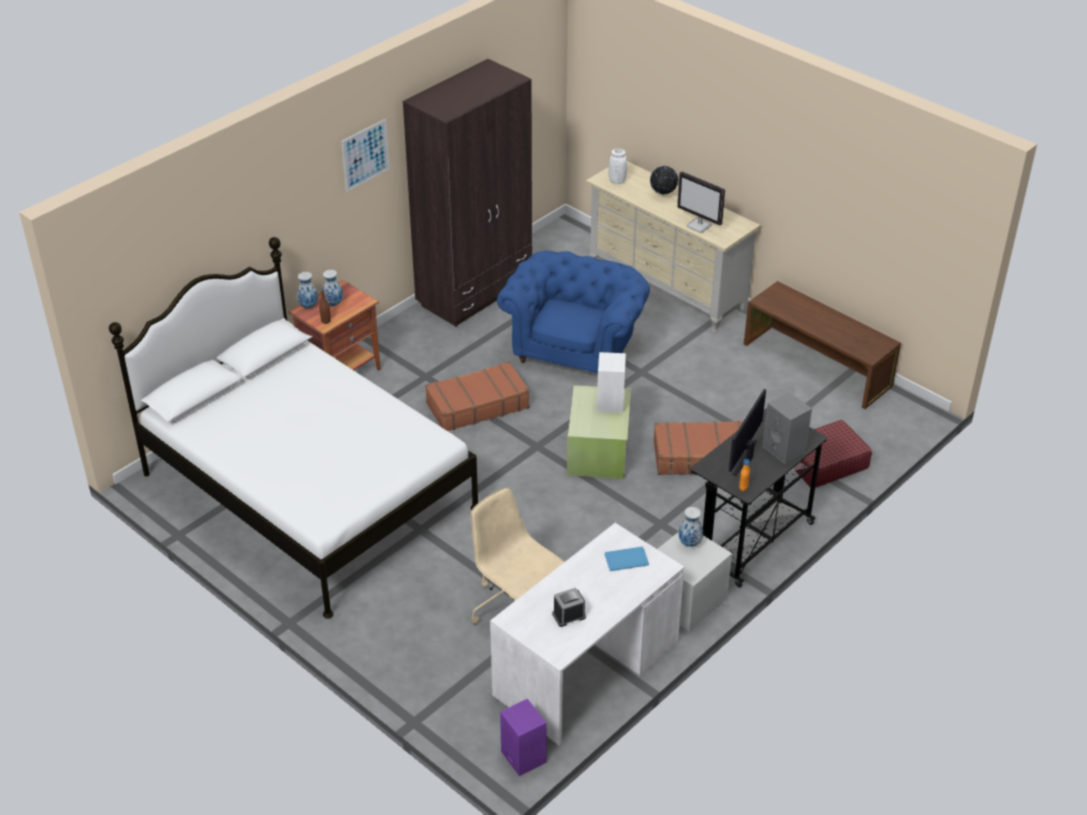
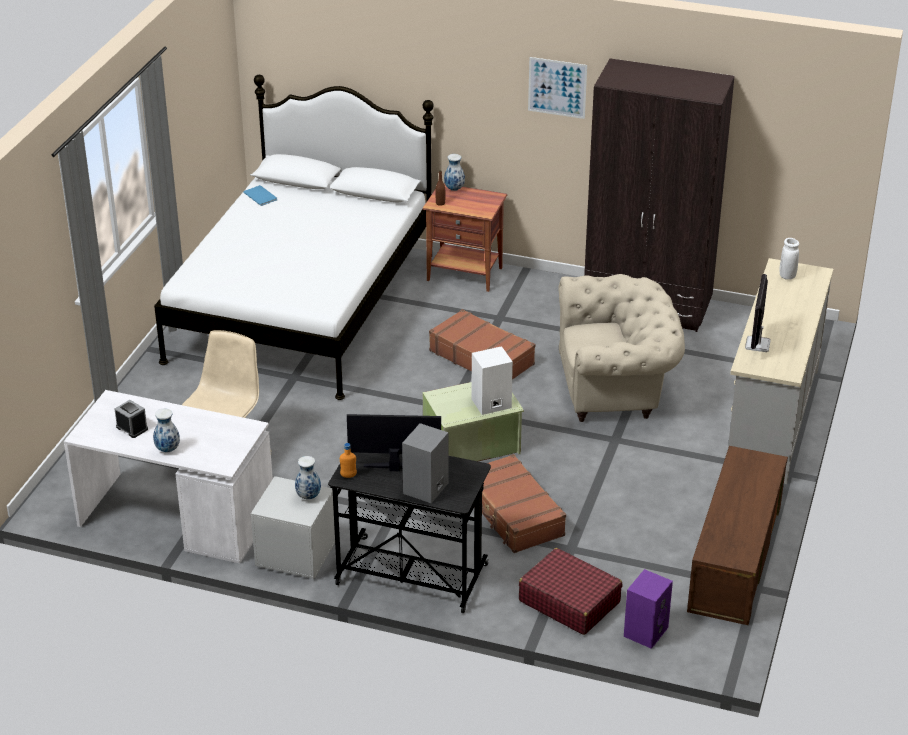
camera: 65 degrees right, 5 degrees down
vase [321,270,343,306] -> vase moved to [153,408,180,452]
blue armchair [497,251,650,373] -> beige armchair [558,274,685,422]
purple speaker [500,699,547,776] -> purple speaker moved to [624,569,673,649]
blue book [605,547,649,571] -> blue book moved to [243,185,277,206]
globe [650,165,678,196] -> none

